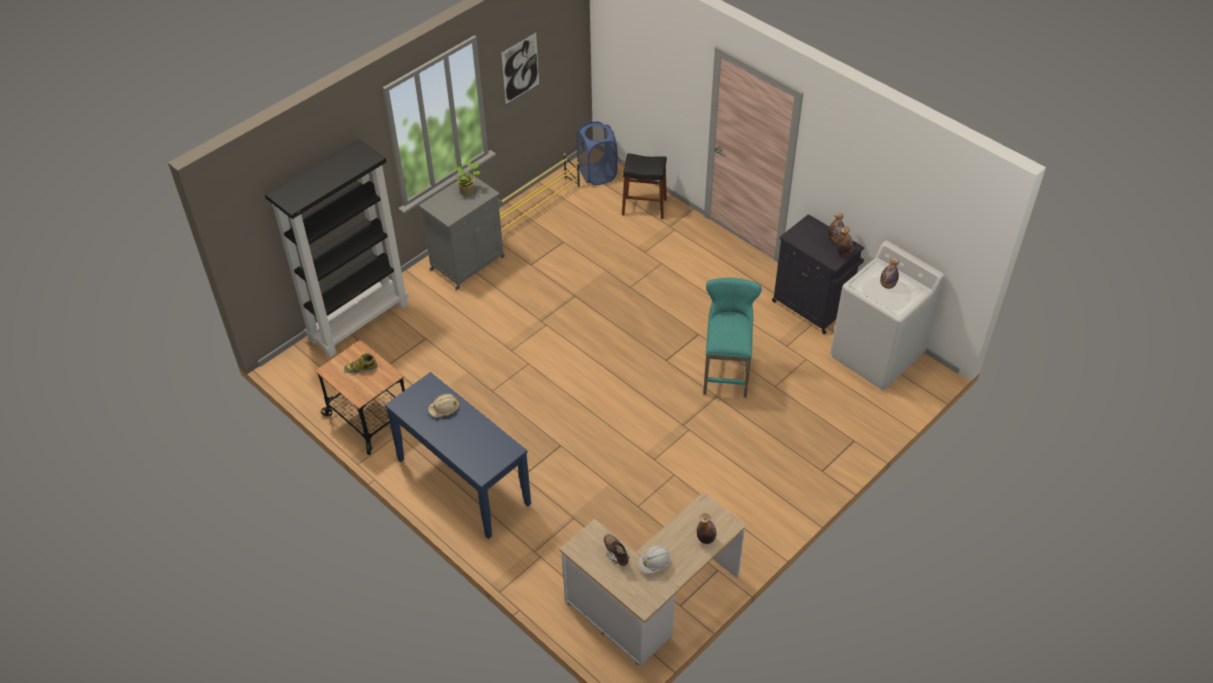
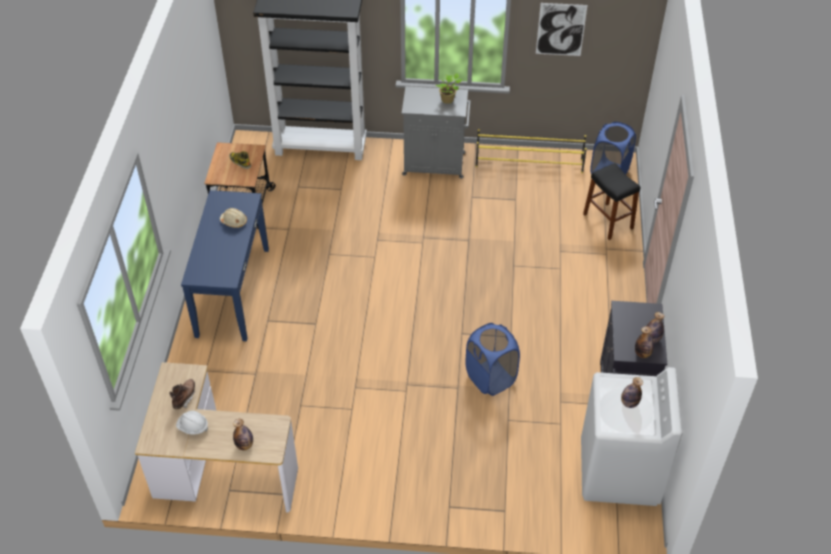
camera: 50 degrees right, 0 degrees up
turquoise stool [703,278,762,398] -> blue laundry basket [465,323,520,396]

